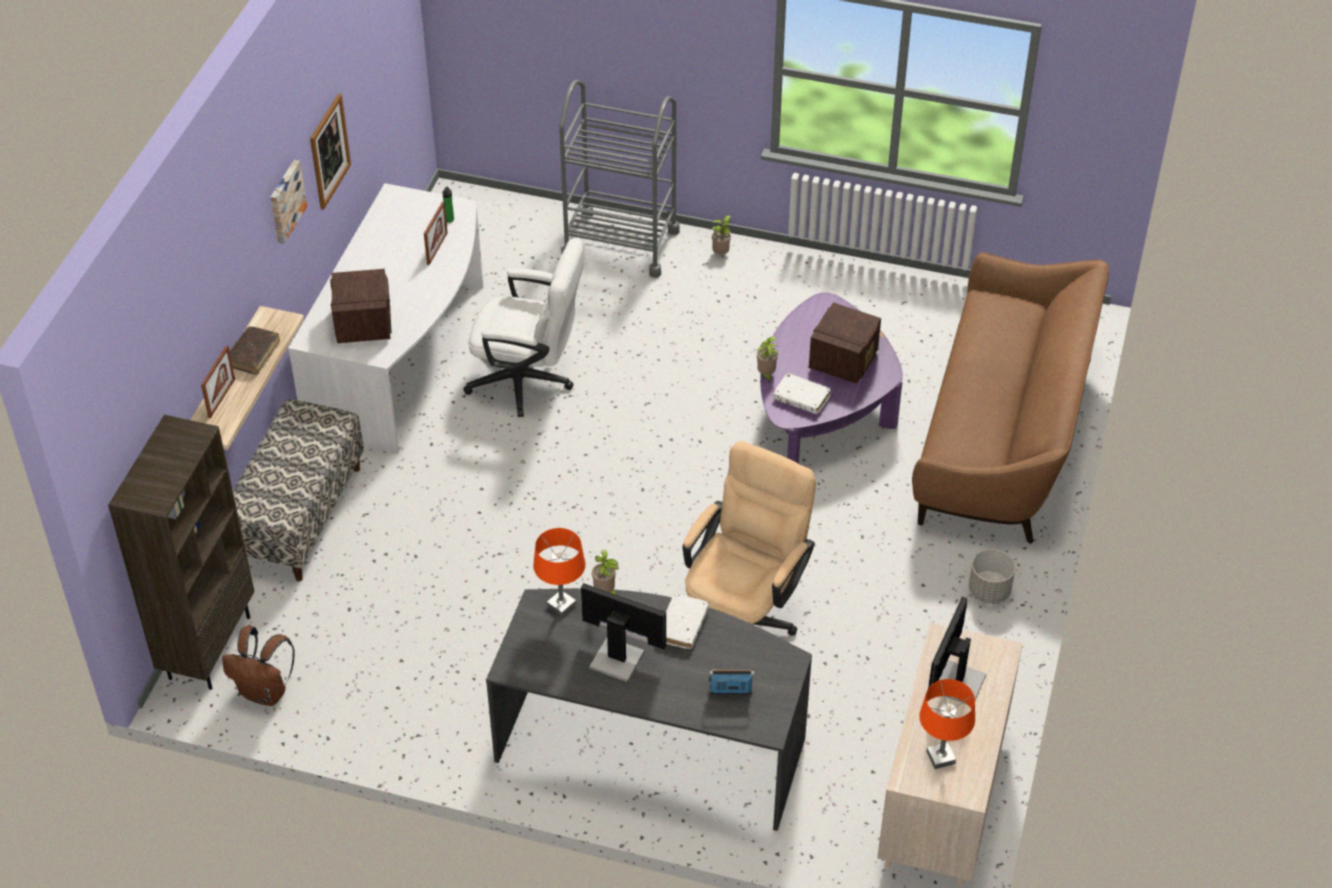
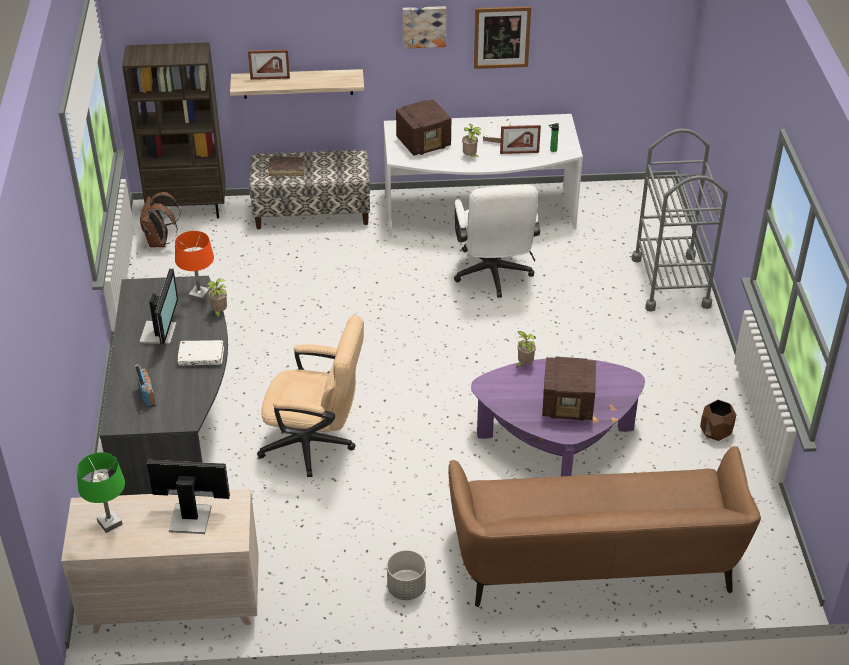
camera: 70 degrees right, 5 degrees down
brown book [230,326,280,375] -> brown book moved to [268,156,305,176]
potted plant [712,215,732,255] -> potted plant moved to [462,124,481,157]
white book [773,373,831,414] -> white book moved to [483,118,511,144]
orange table lamp [919,679,975,769] -> green table lamp [77,452,125,533]
none -> brown planter [700,400,736,441]

